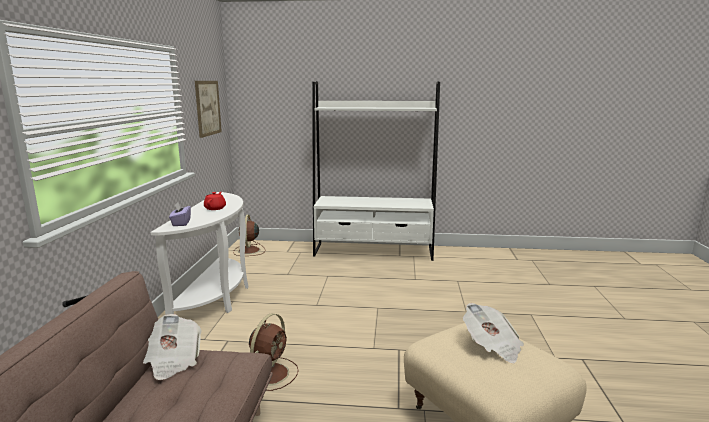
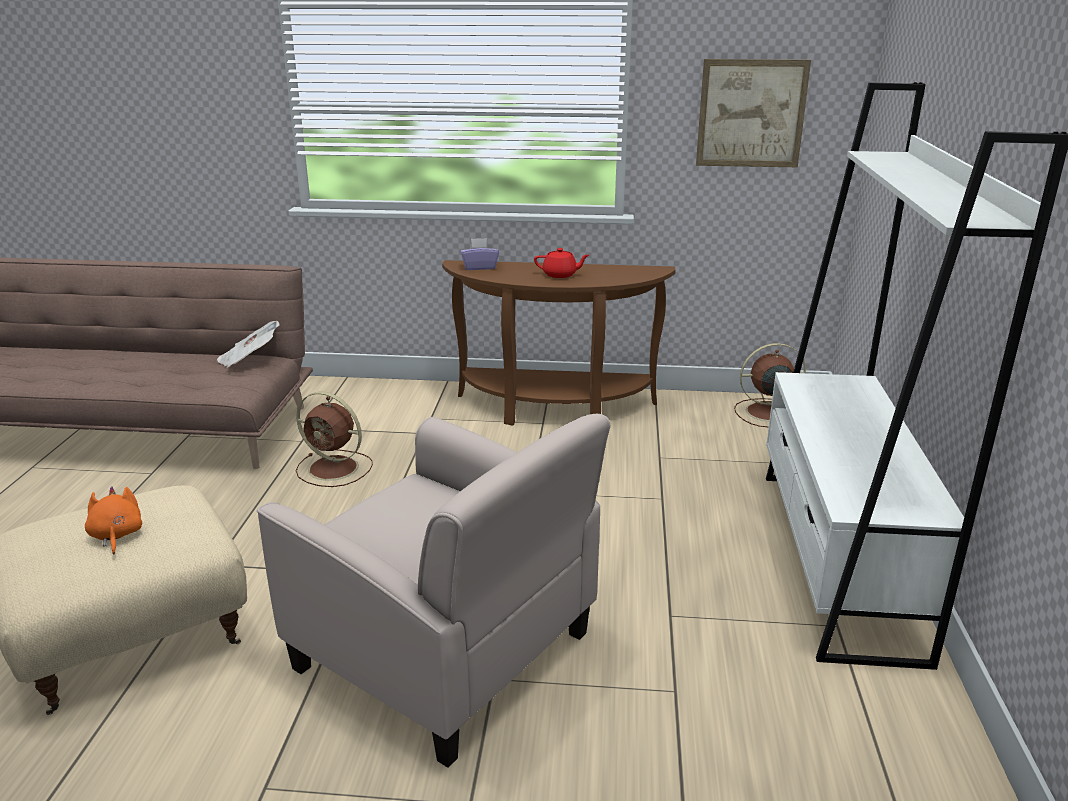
camera: 90 degrees right, 10 degrees up
white console table [150,192,248,315] -> brown console table [442,260,676,426]
newspaper [463,303,524,363] -> orange plush toy [85,487,142,555]
none -> beige armchair [257,414,610,768]

